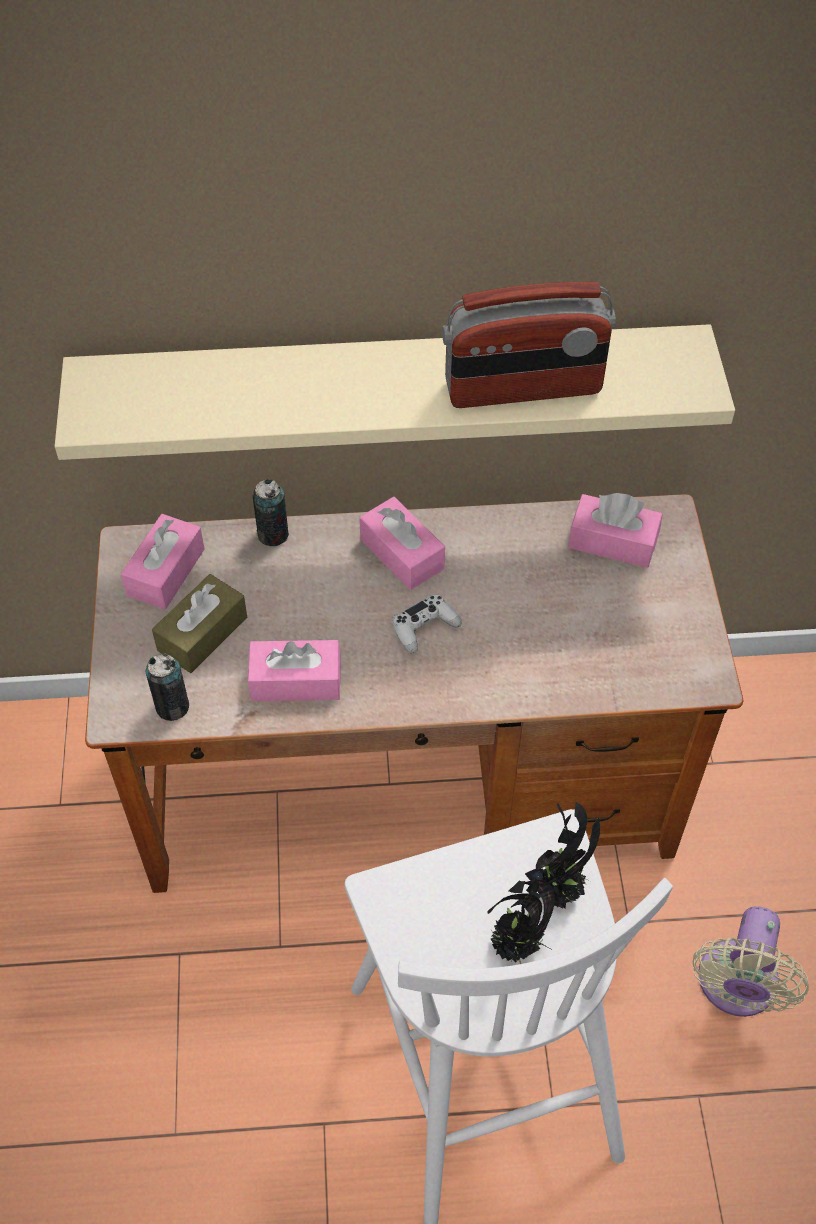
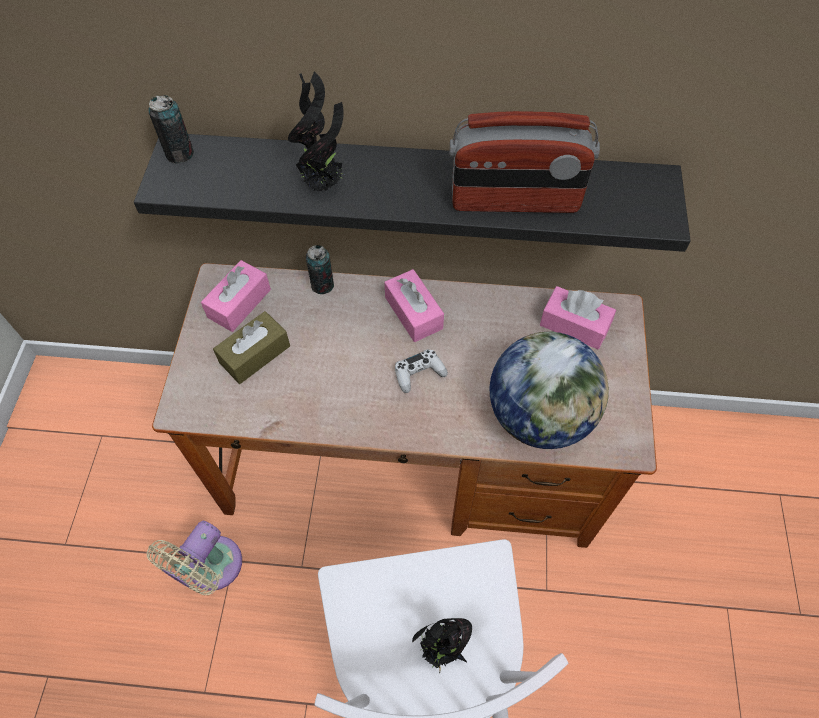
camera: 10 degrees right, 5 degrees up
beige shelf [55,324,735,460] -> black shelf [134,134,691,252]
can [146,653,189,721] -> can moved to [148,95,194,164]
pink tissue box [248,640,341,701] -> none
potted plant [525,801,600,909] -> potted plant moved to [288,72,344,192]
beige fan [693,906,809,1017] -> beige fan moved to [147,521,242,595]
none -> globe [489,332,609,449]

